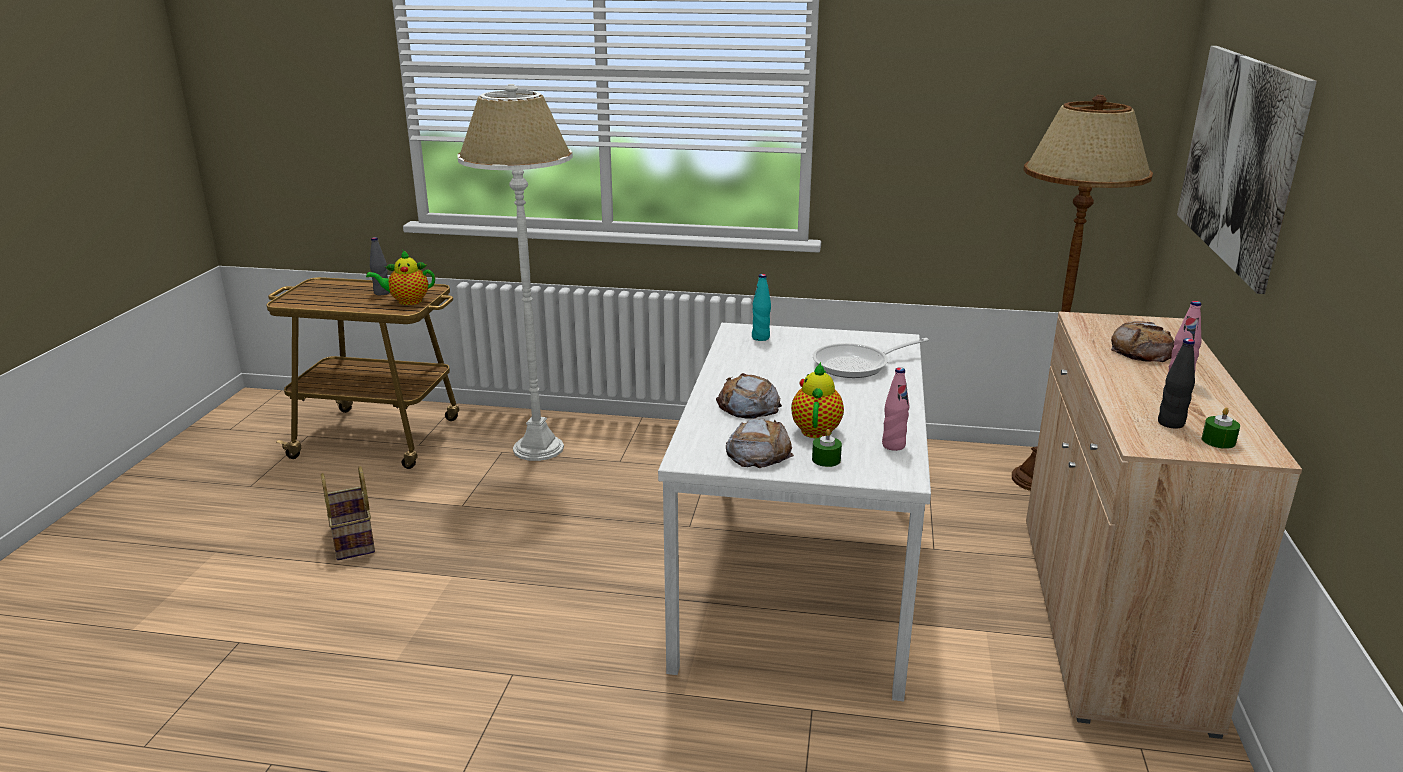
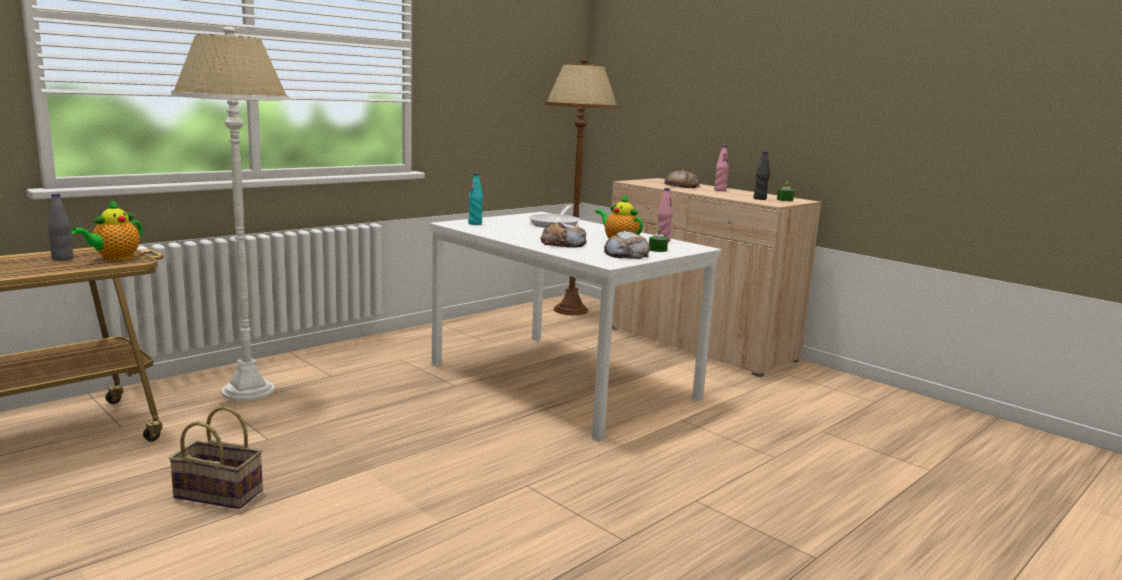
camera: 55 degrees left, 10 degrees down
picture [1177,46,1317,294] -> none

